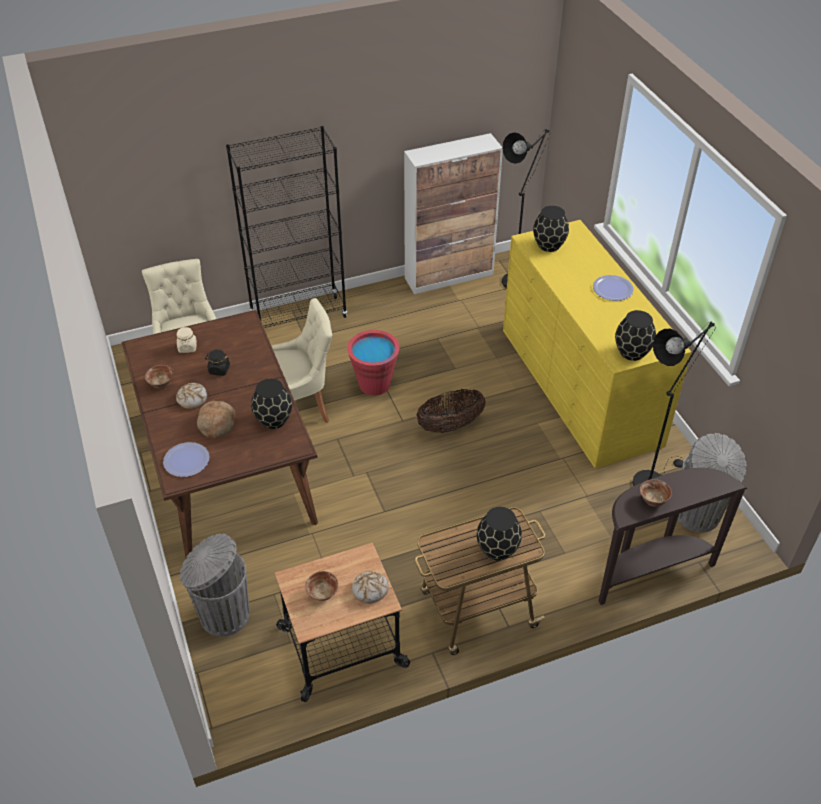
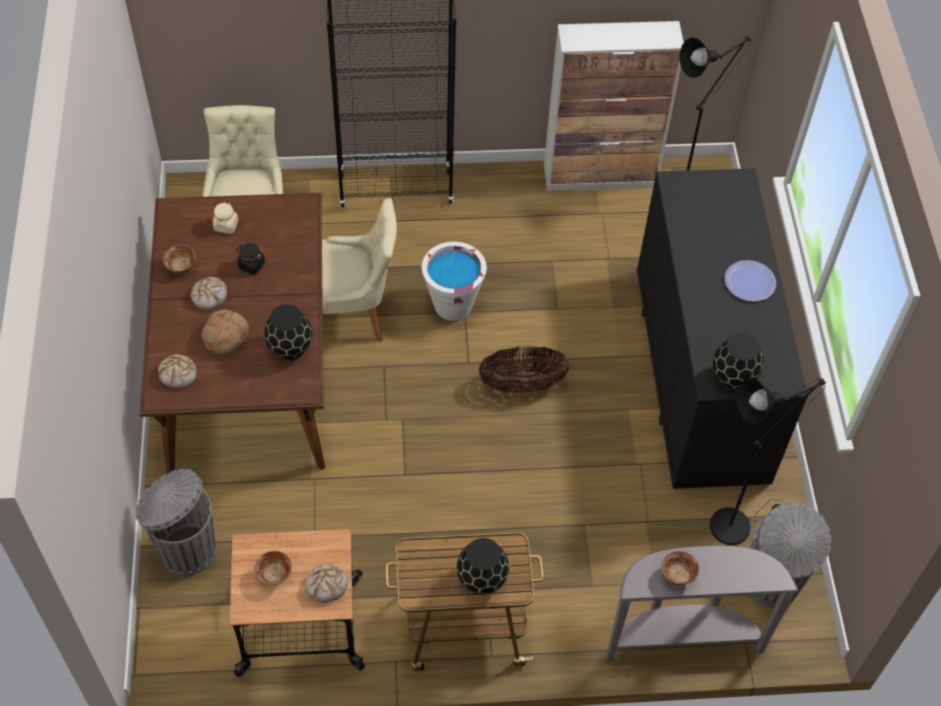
camera: 15 degrees right, 10 degrees up
plate [163,442,210,477] -> bread [158,354,197,388]
red bucket [347,330,400,396] -> white bucket [422,242,487,321]
yellow dresser [503,220,691,469] -> black dresser [637,168,808,489]
black vase [533,206,569,252] -> none
brown console table [598,468,747,605] -> grey console table [606,546,798,662]

